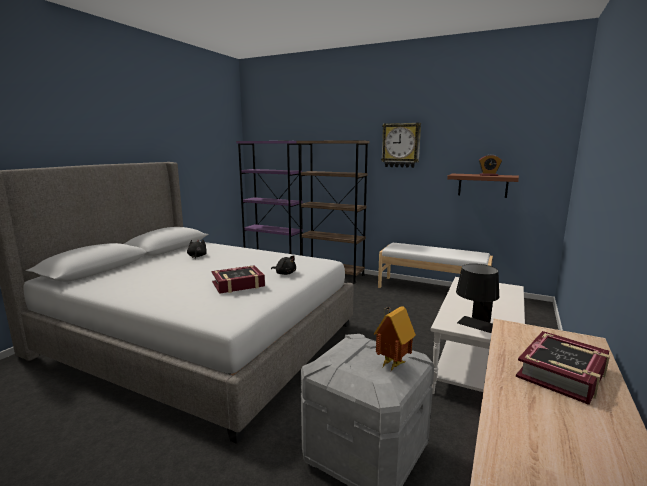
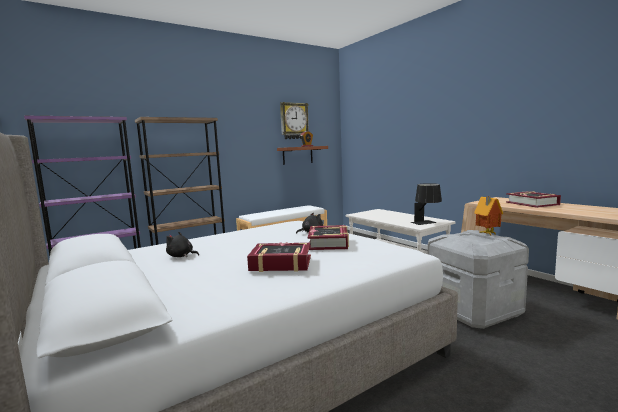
camera: 60 degrees left, 5 degrees down
wall clock [381,123,421,168] -> wall clock moved to [280,102,309,139]
none -> book [247,242,311,272]

